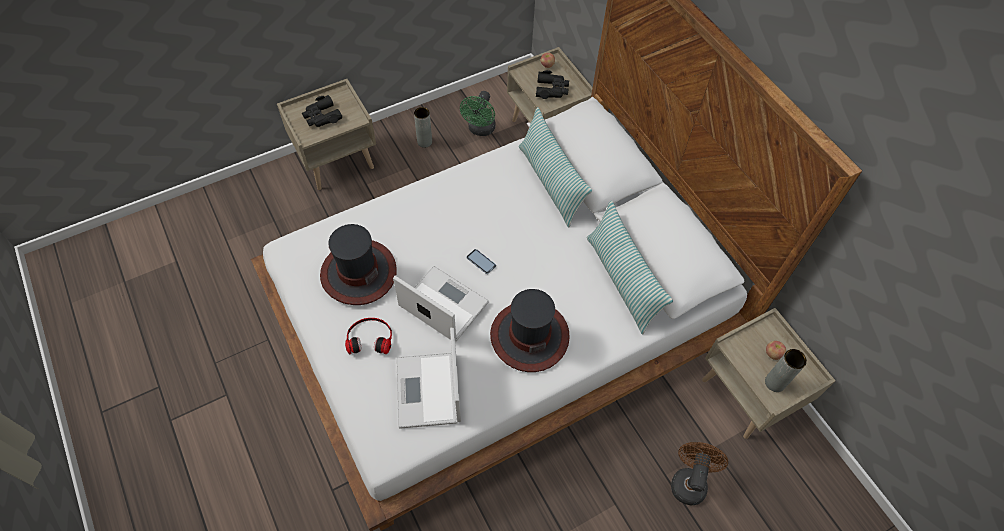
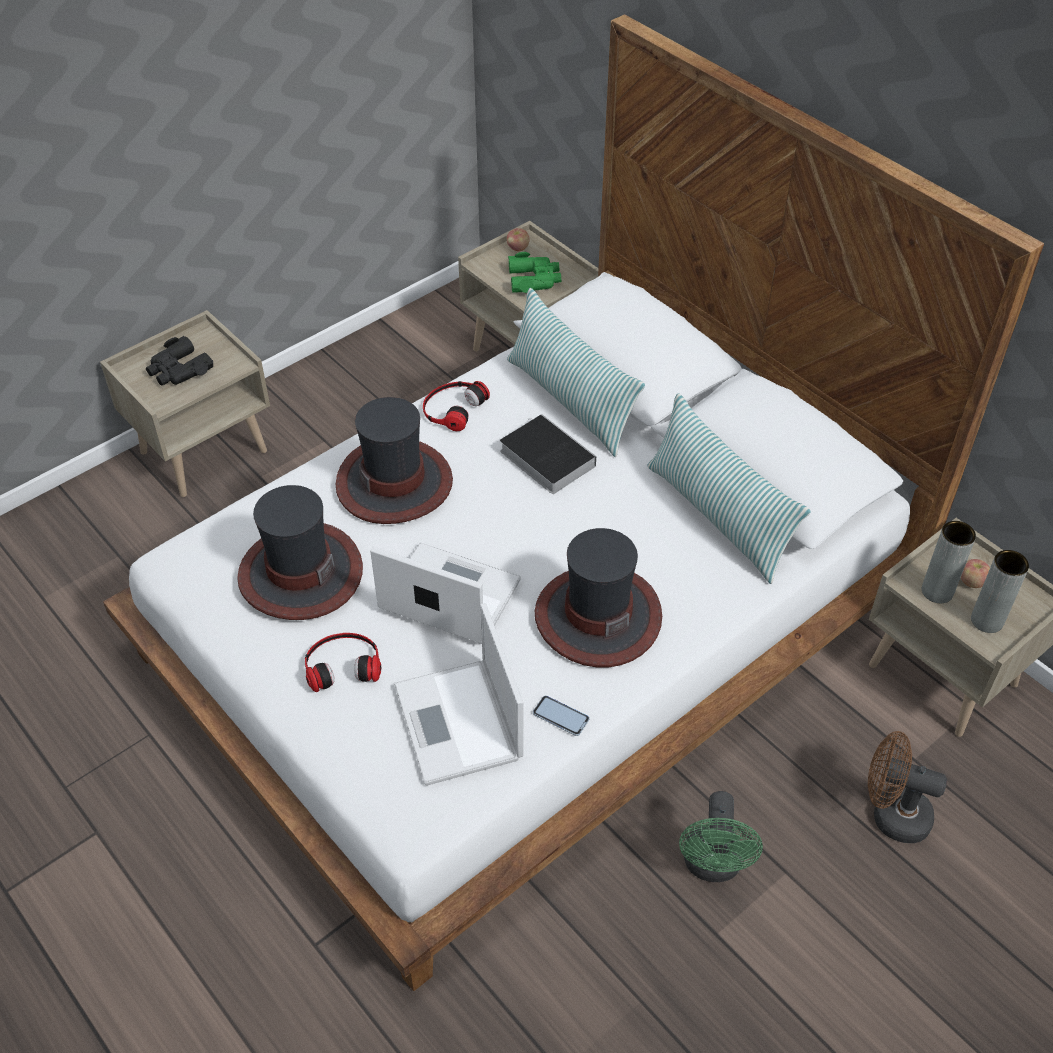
camera: 10 degrees left, 10 degrees down
grey vase [414,107,432,148] -> grey vase moved to [922,521,976,603]
green fan [460,91,496,136] -> green fan moved to [679,791,763,882]
phone [467,249,496,274] -> phone moved to [533,696,589,736]
black binoculars [536,70,569,99] -> green binoculars [508,252,561,293]
brown fan [671,442,728,505] -> brown fan turned 75 degrees counterclockwise [868,731,947,843]
none -> hat [336,397,453,524]
none -> headphones [423,381,490,431]
none -> book [500,414,596,494]

